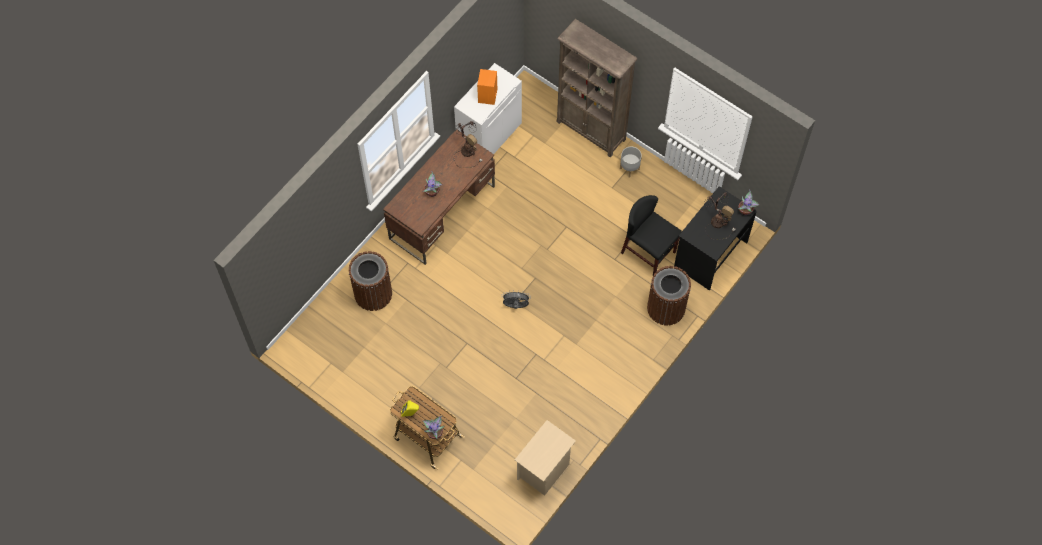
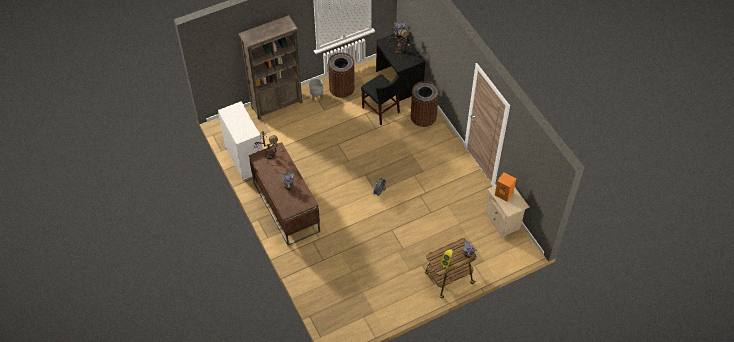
camera: 65 degrees left, 10 degrees down
brown trash can [349,251,392,311] -> brown trash can moved to [328,52,355,98]
orange speaker [477,69,497,105] -> orange speaker moved to [495,172,516,202]
black chair [621,195,682,275] -> black chair turned 105 degrees counterclockwise [361,74,400,125]

